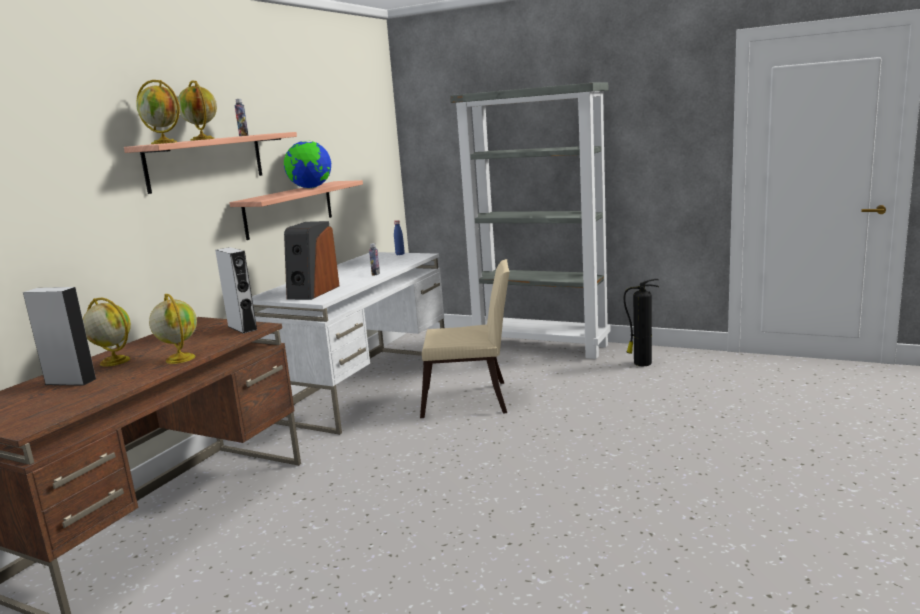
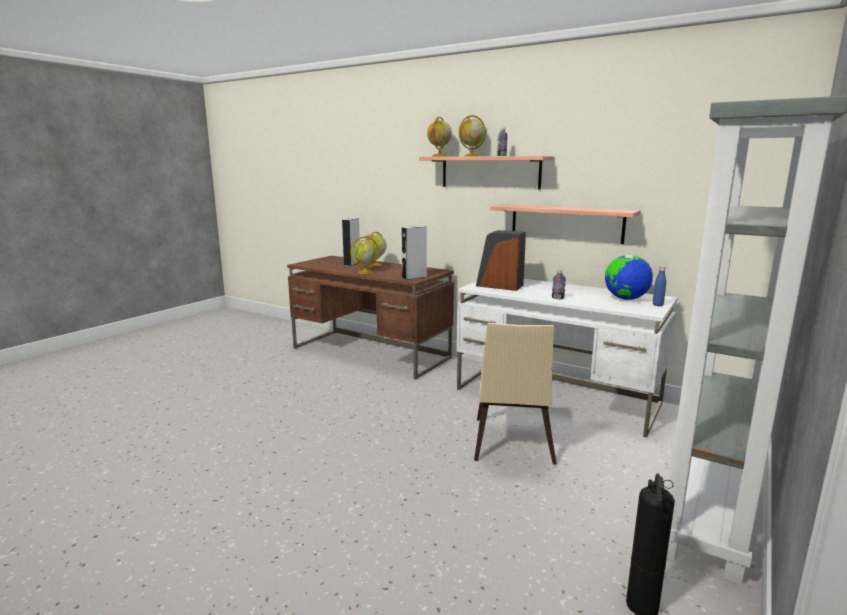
camera: 95 degrees right, 0 degrees up
globe [284,140,331,188] -> globe moved to [605,255,653,300]

